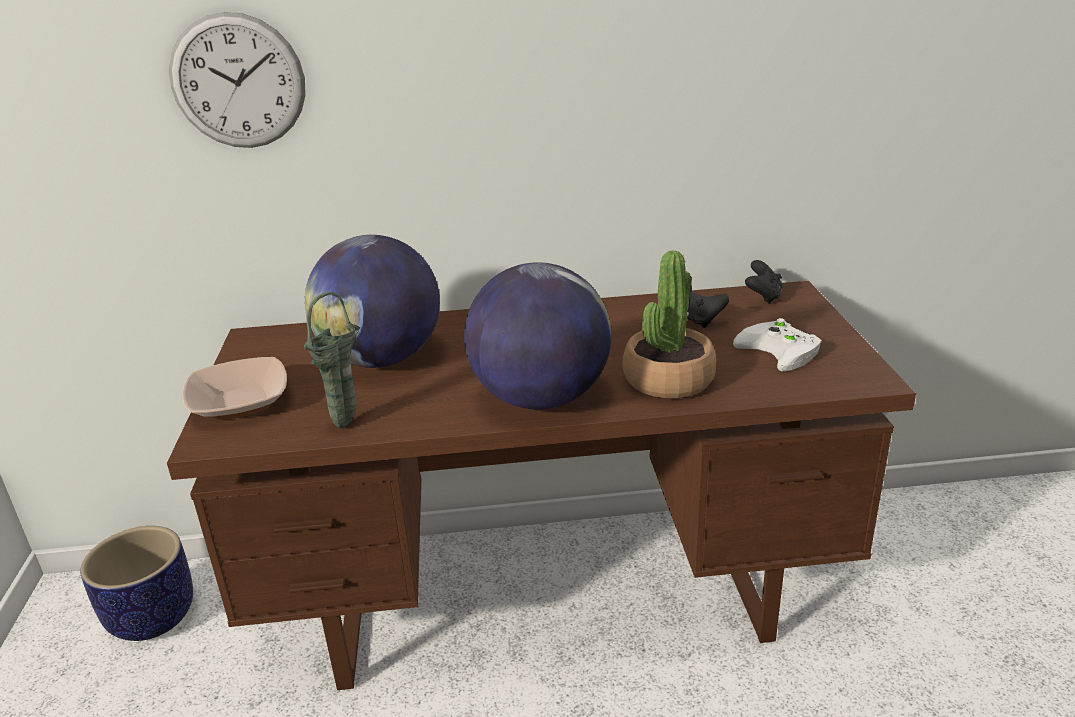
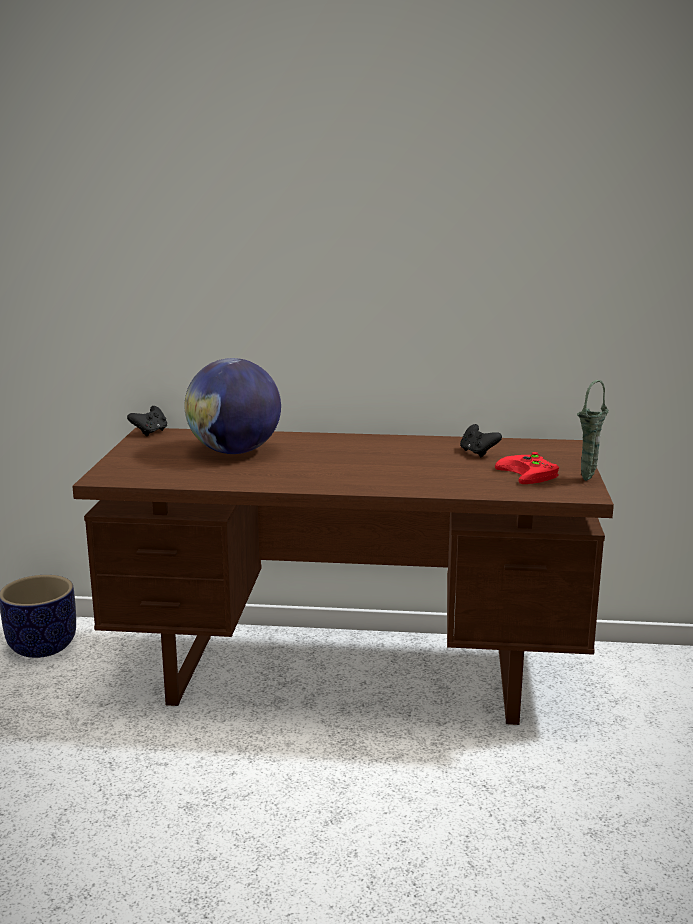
camera: 10 degrees right, 10 degrees down
wall clock [169,12,306,148] -> none
bowl [182,357,287,420] -> none
green vase [304,292,360,429] -> green vase moved to [577,380,608,481]
globe [464,262,611,410] -> none
potted plant [622,250,716,398] -> none
white game controller [733,318,822,371] -> red game controller [495,452,559,484]
black game controller [745,260,782,304] -> black game controller moved to [127,406,167,436]

